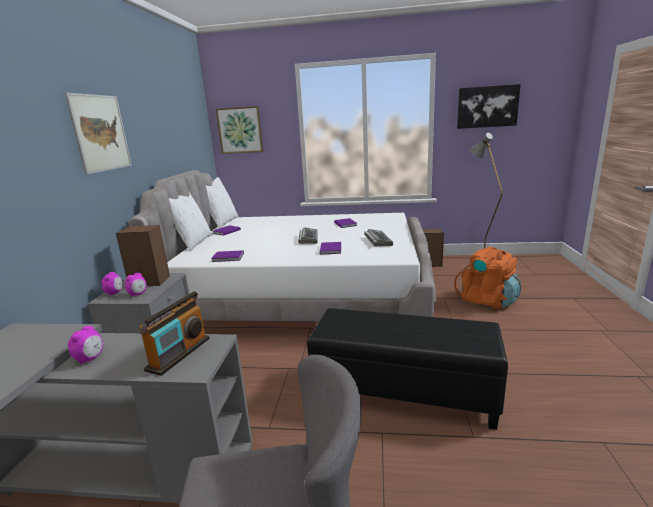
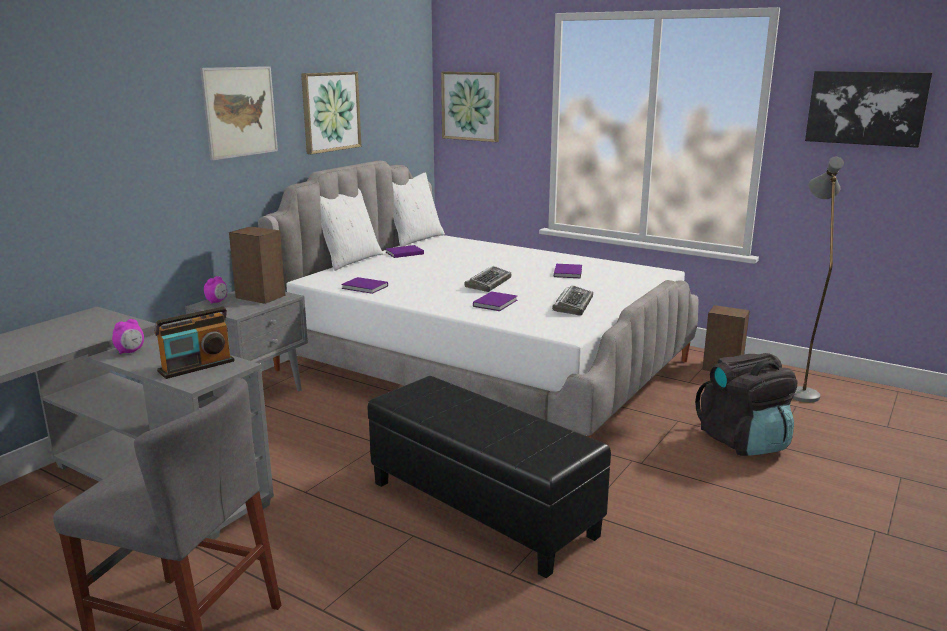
camera: 25 degrees right, 0 degrees up
alarm clock [125,273,147,297] -> none
orange backpack [454,247,521,309] -> black backpack [695,353,797,456]
none -> picture [301,72,361,154]

